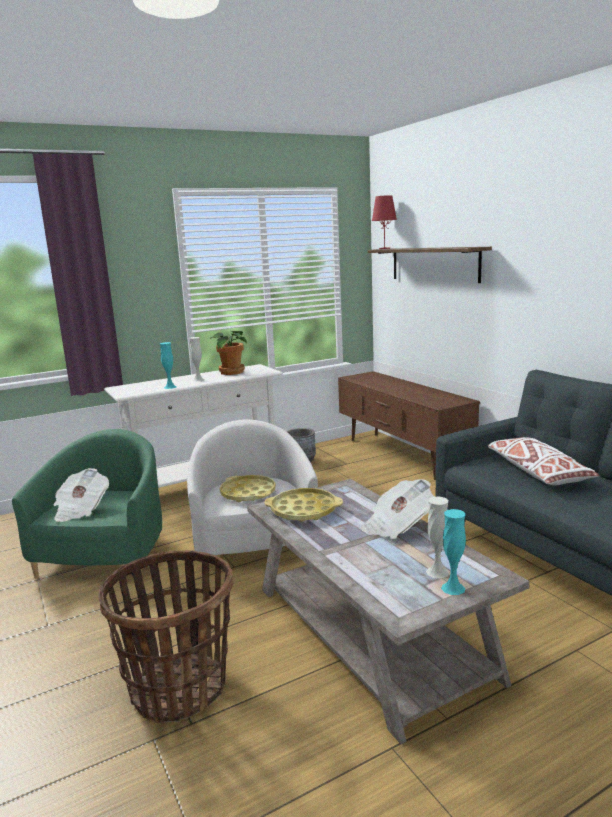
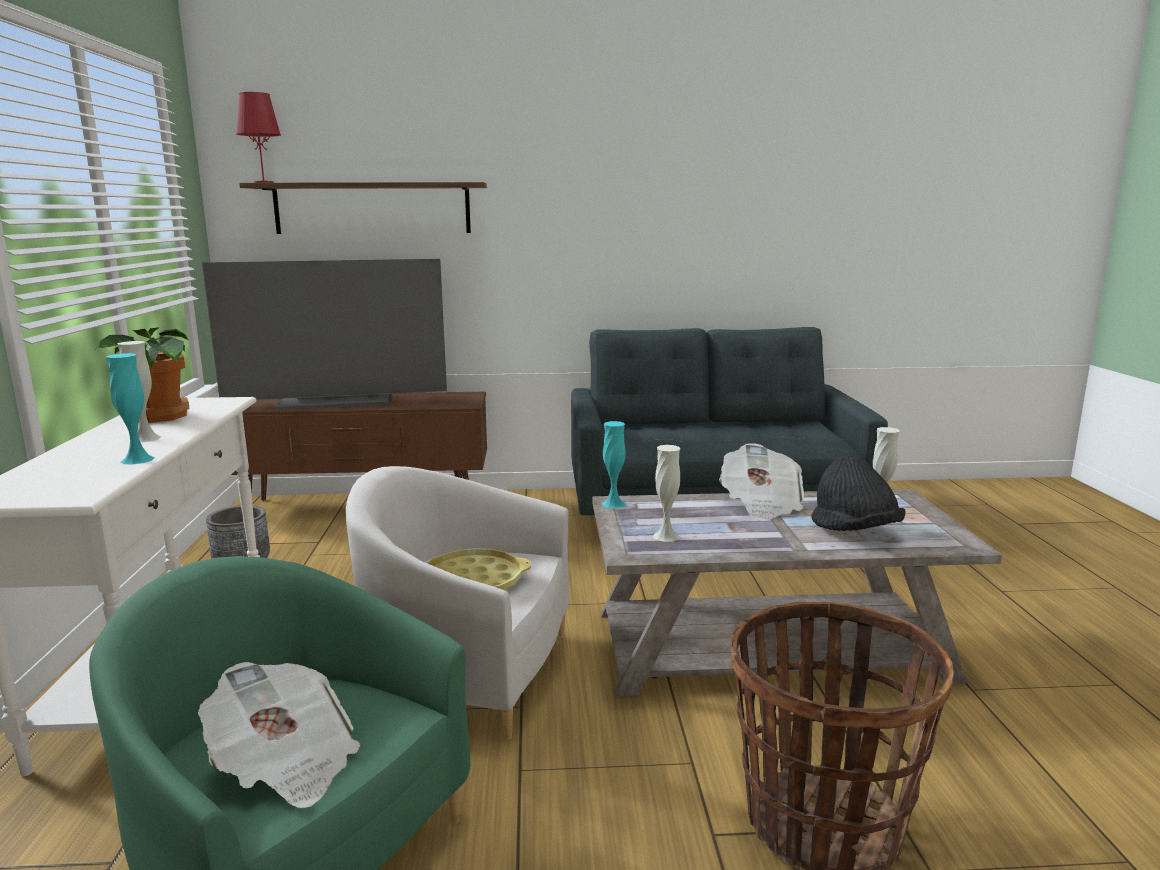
camera: 65 degrees left, 0 degrees up
yellow tray [264,488,343,522] -> white vase [653,445,680,542]
turquoise vase [441,509,466,595] -> turquoise vase moved to [602,421,626,509]
white pillow [488,437,599,486] -> none
none -> television [202,259,447,410]
none -> black hat [811,455,906,531]

